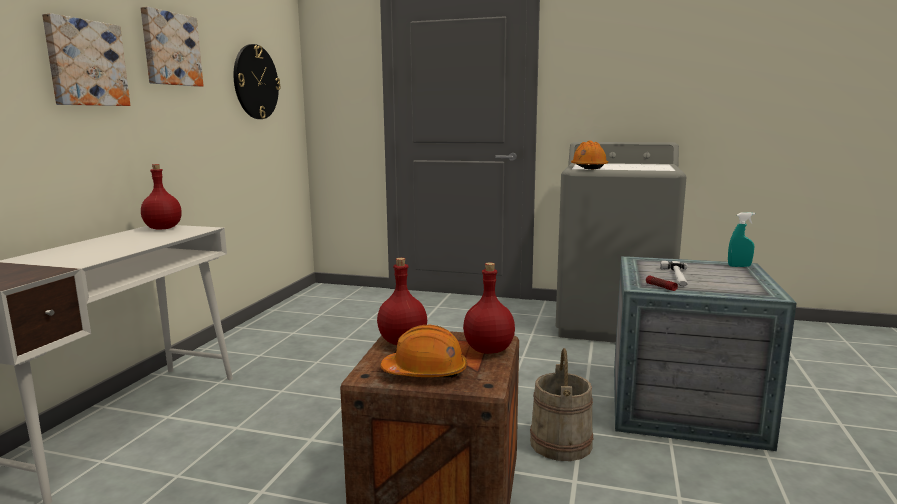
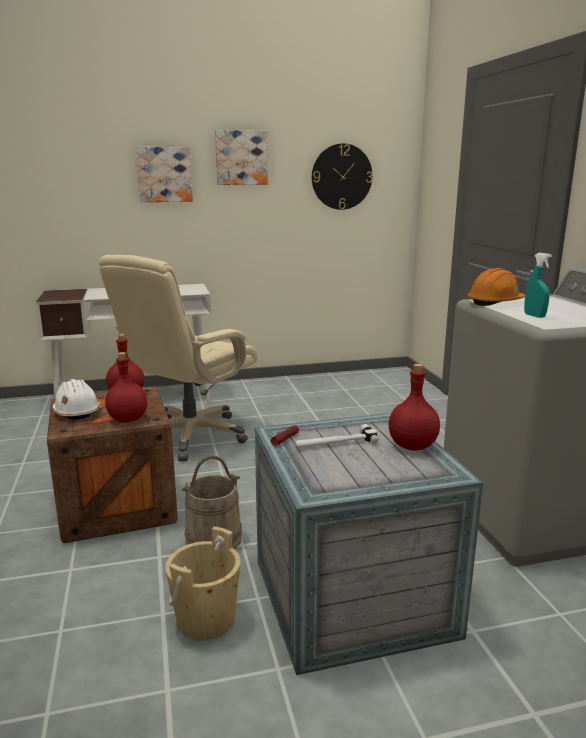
camera: 60 degrees right, 5 degrees up
red bottle [141,164,182,229] -> red bottle moved to [389,364,440,451]
orange hard hat [380,325,467,378] -> white hard hat [52,379,100,420]
turquoise spray bottle [728,212,755,267] -> turquoise spray bottle moved to [524,253,552,318]
none -> beige office chair [99,255,258,461]
none -> beige bucket [165,527,241,641]

